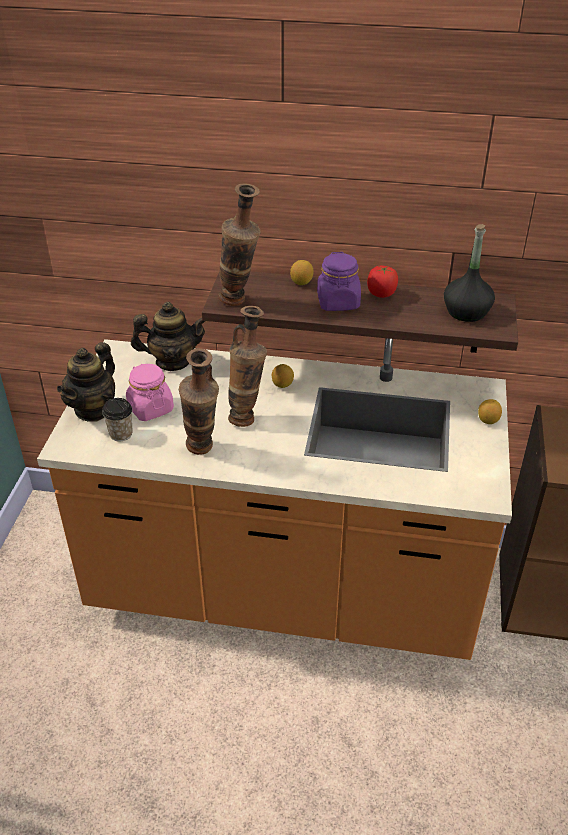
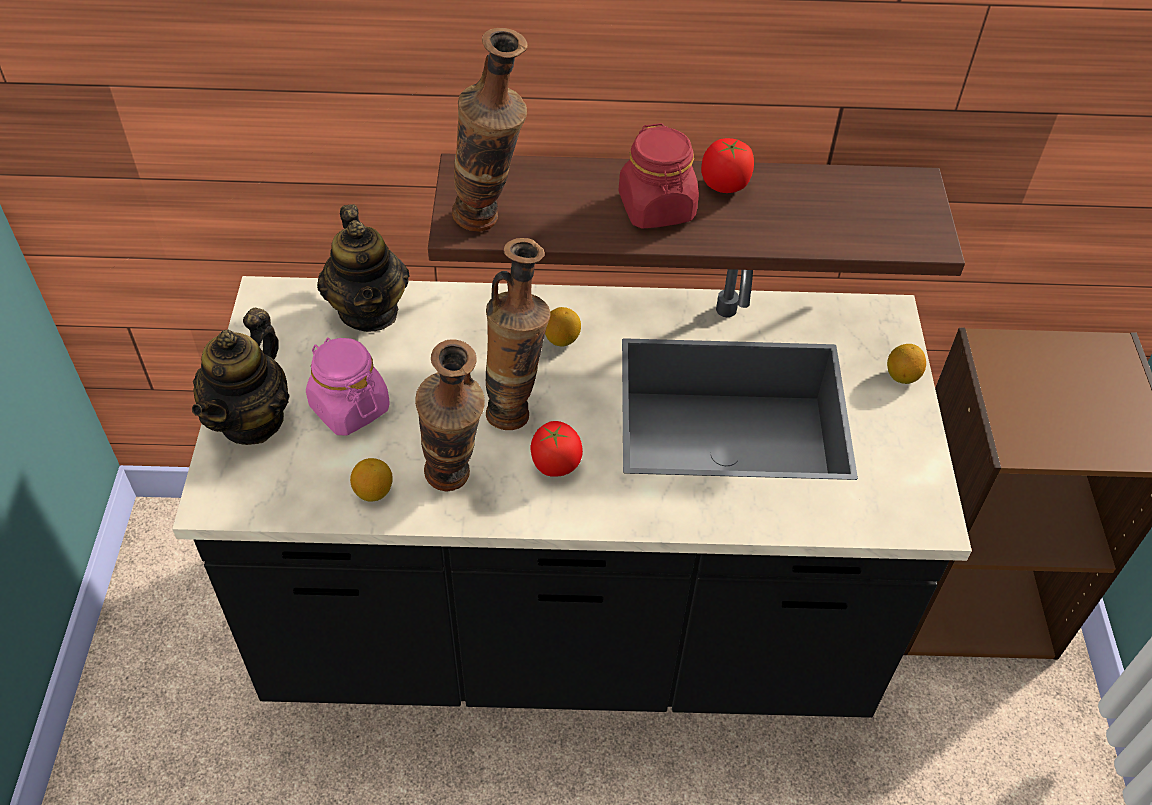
camera: 10 degrees left, 10 degrees up
orange counter [37,338,512,660] -> black counter [172,269,972,718]
cup [102,398,133,441] -> none
teapot [131,302,205,371] -> teapot turned 90 degrees clockwise [317,204,409,332]
lemon [290,260,314,285] -> lemon moved to [350,458,393,502]
purple jar [317,252,361,311] -> red jar [618,123,699,229]
black bottle [444,224,495,322] -> none
none -> tomato [530,421,583,477]

